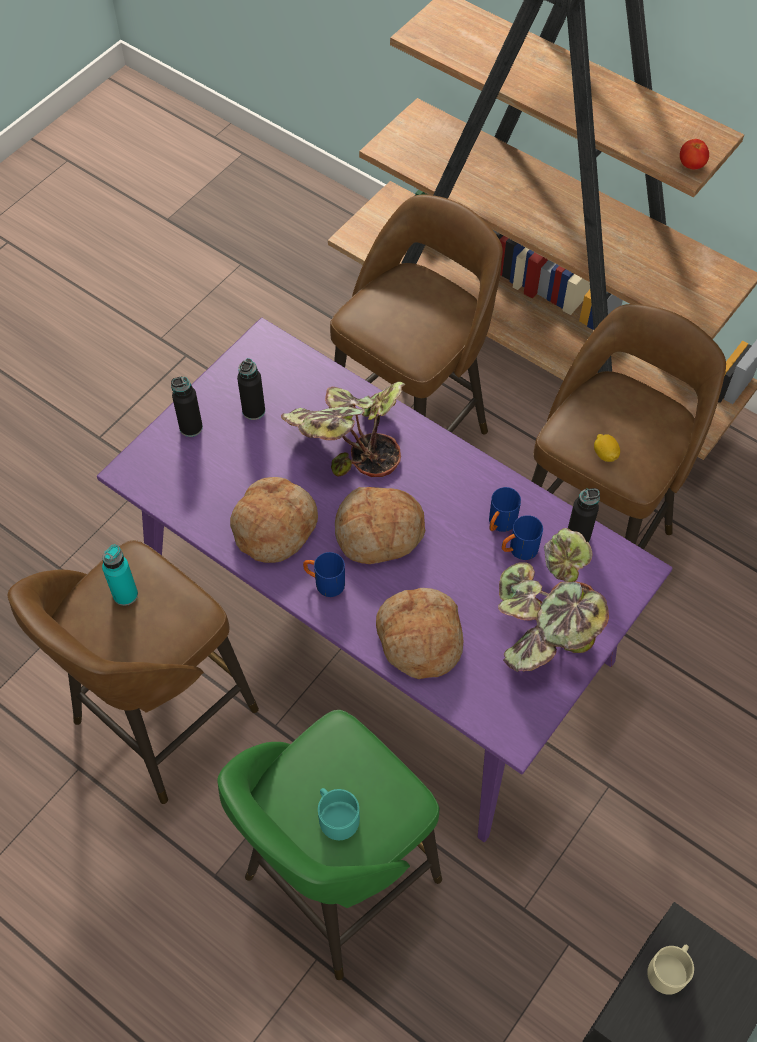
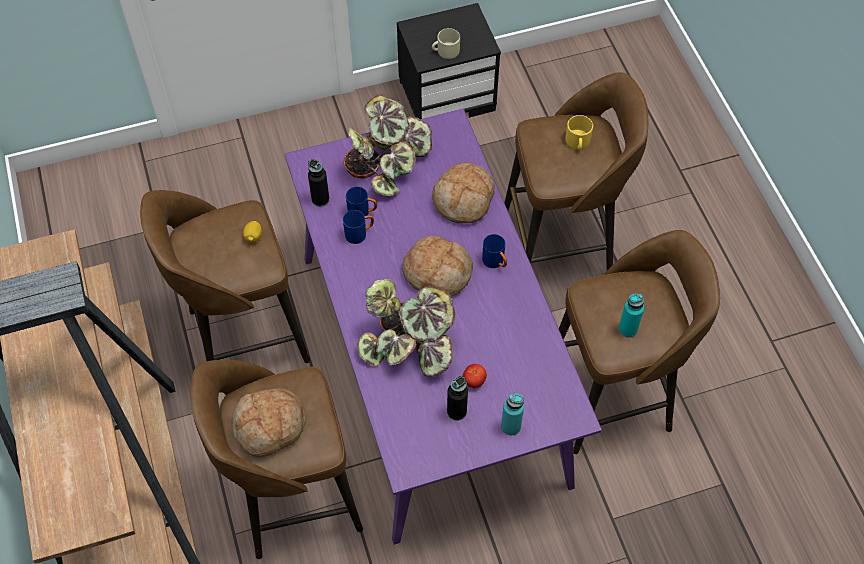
camera: 145 degrees left, 0 degrees up
black bottle [171,376,203,437] -> turquoise bottle [501,393,524,435]
green stool [218,710,442,980] -> brown stool [505,72,648,270]
bread [230,477,318,563] -> bread moved to [231,388,307,457]
turquoise mug [318,788,360,840] -> yellow mug [565,115,593,150]
tomato [680,139,709,169] -> tomato moved to [463,364,487,388]

